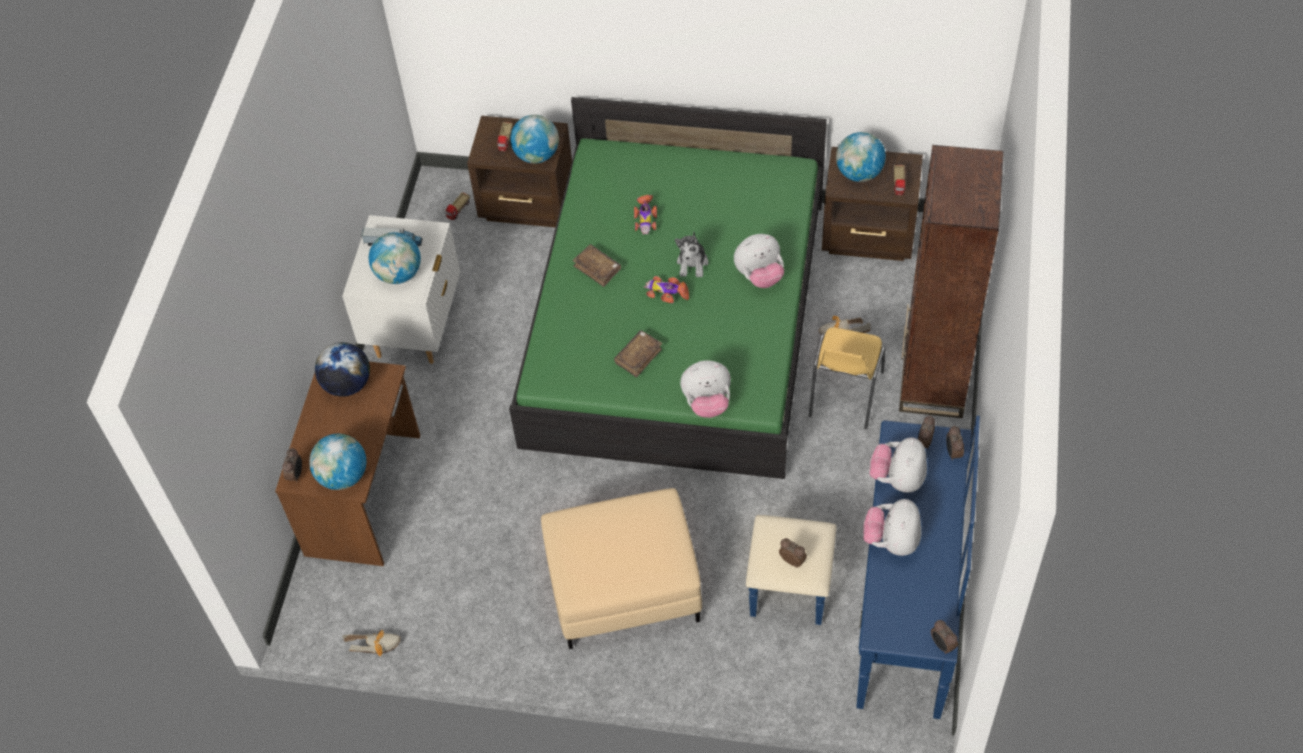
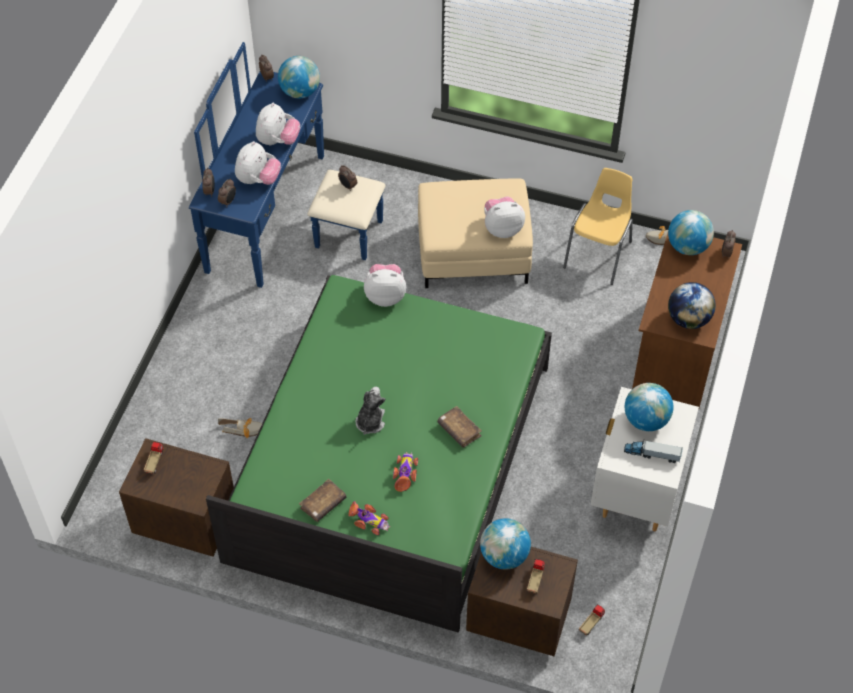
camera: 175 degrees left, 0 degrees up
brown book [614,330,663,377] -> brown book moved to [299,479,346,522]
toy car [643,276,689,303] -> toy car moved to [348,501,390,535]
plush toy [734,234,784,288] -> plush toy moved to [484,196,525,238]
yellow chair [809,327,885,429] -> yellow chair moved to [563,168,633,285]
globe [836,132,886,182] -> globe moved to [278,56,320,98]
brown bookcase [899,145,1004,418] -> none

